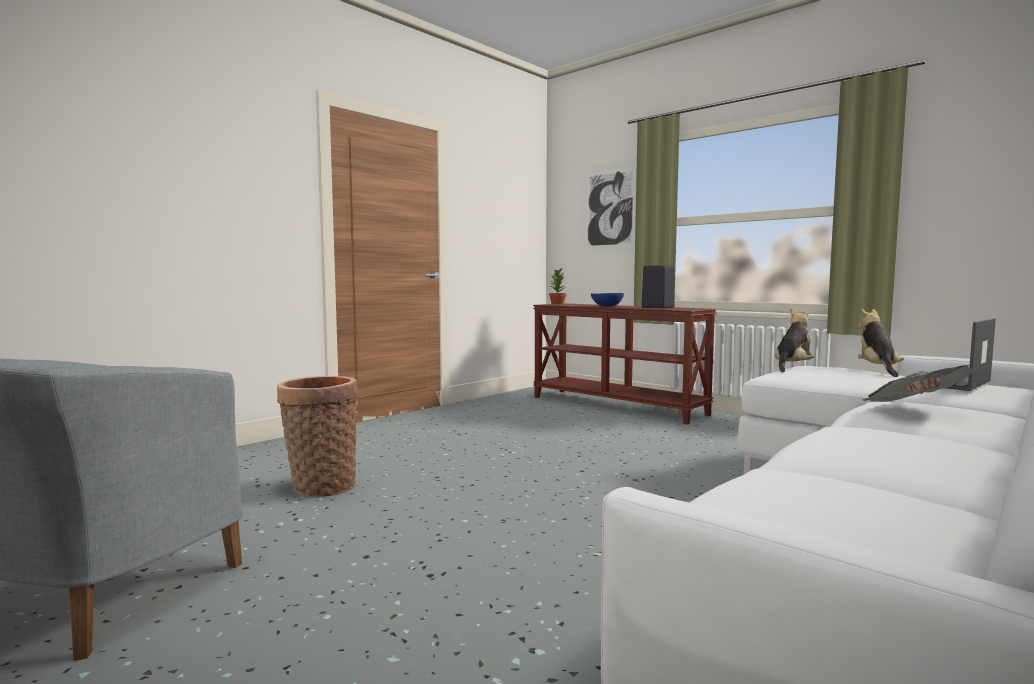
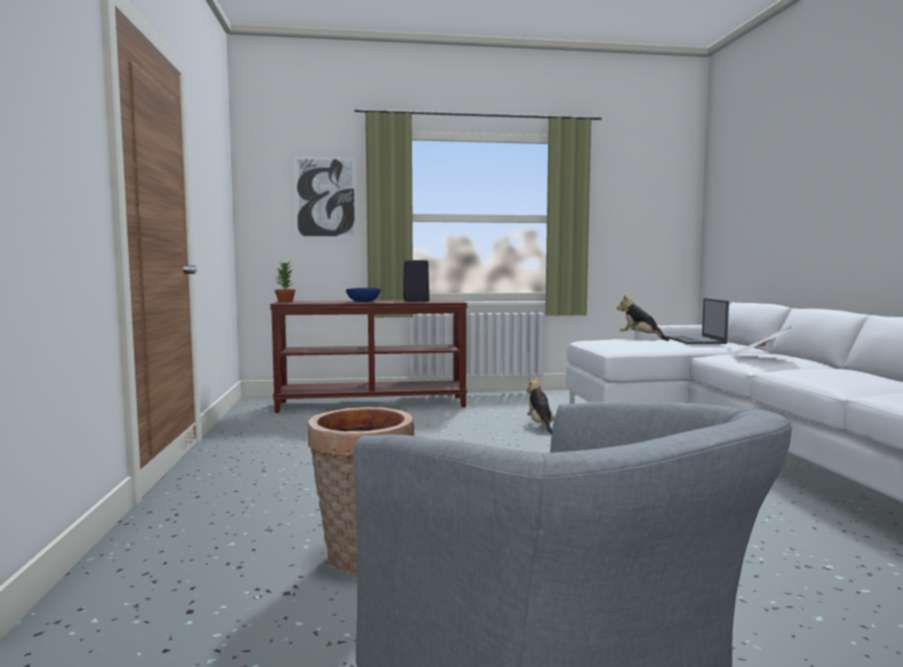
camera: 50 degrees left, 0 degrees up
plush toy [774,309,815,372] -> plush toy moved to [526,377,555,434]

